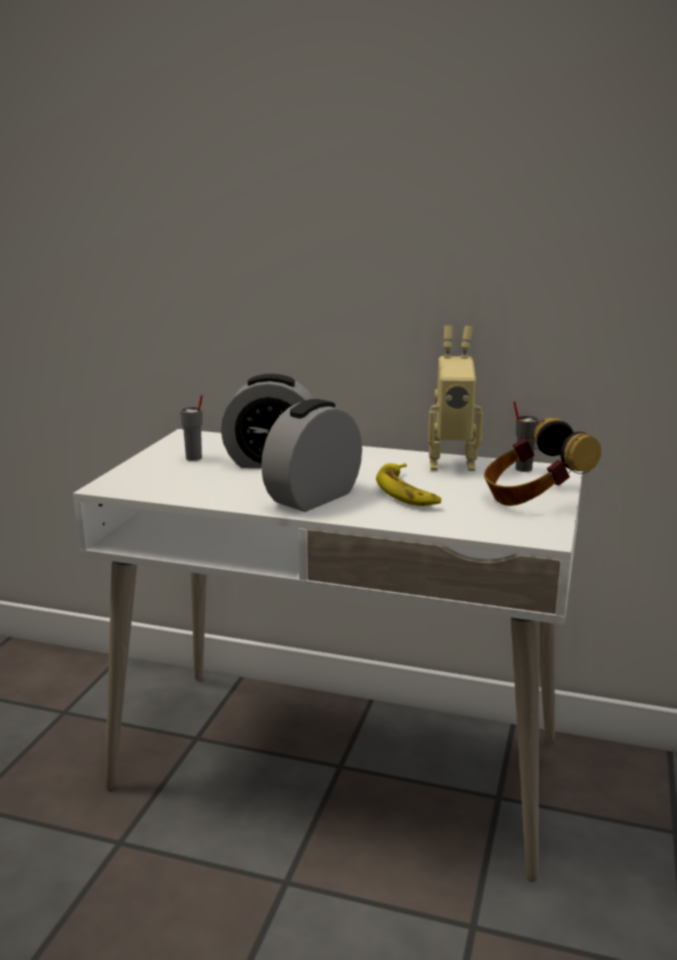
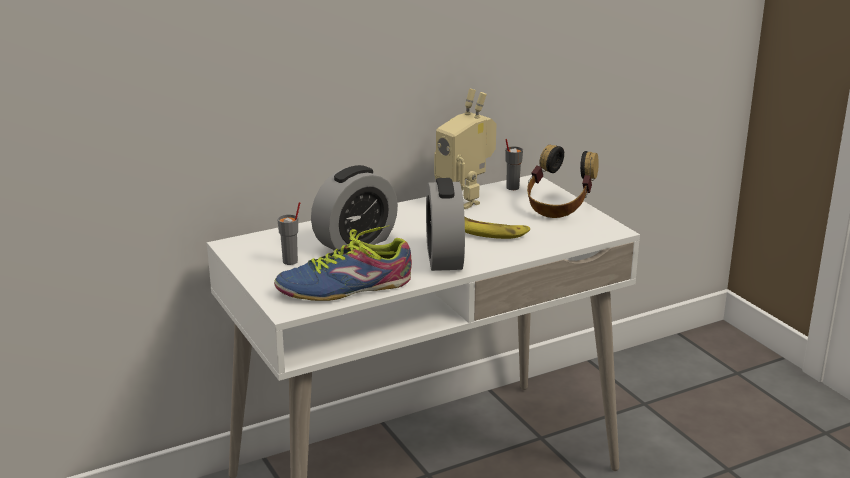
camera: 45 degrees left, 5 degrees up
toy robot [428,325,483,471] -> toy robot turned 90 degrees clockwise [434,88,496,209]
none -> shoe [274,225,412,301]

